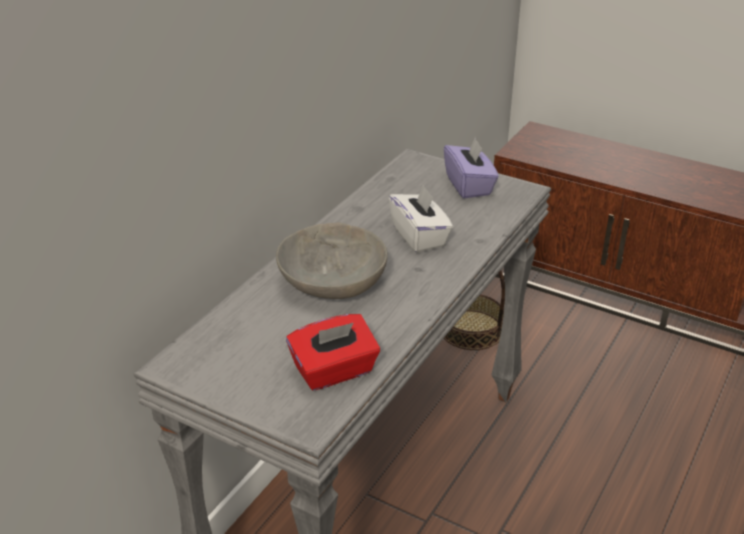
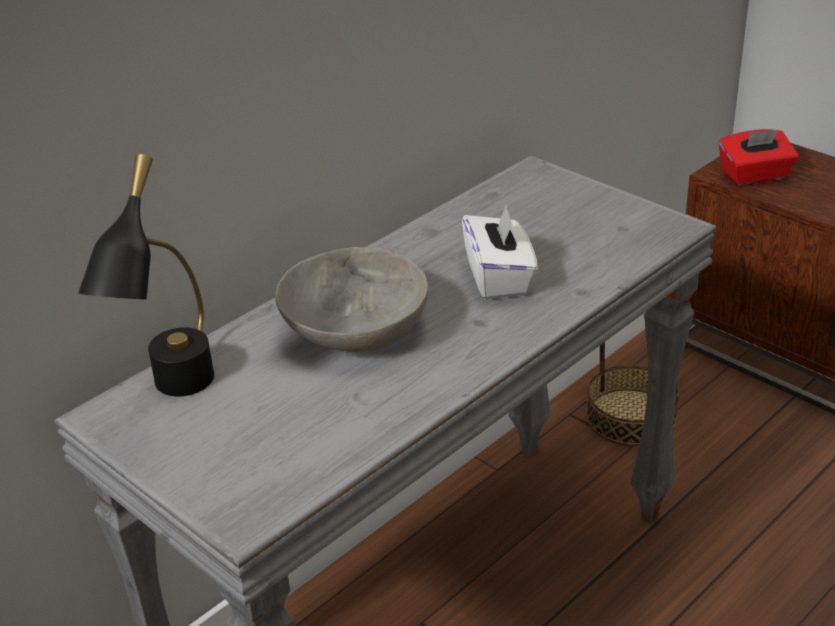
camera: 15 degrees right, 0 degrees up
red tissue box [286,314,380,390] -> red tissue box moved to [719,129,798,185]
purple tissue box [444,138,499,199] -> none
none -> black table lamp [78,154,214,397]

